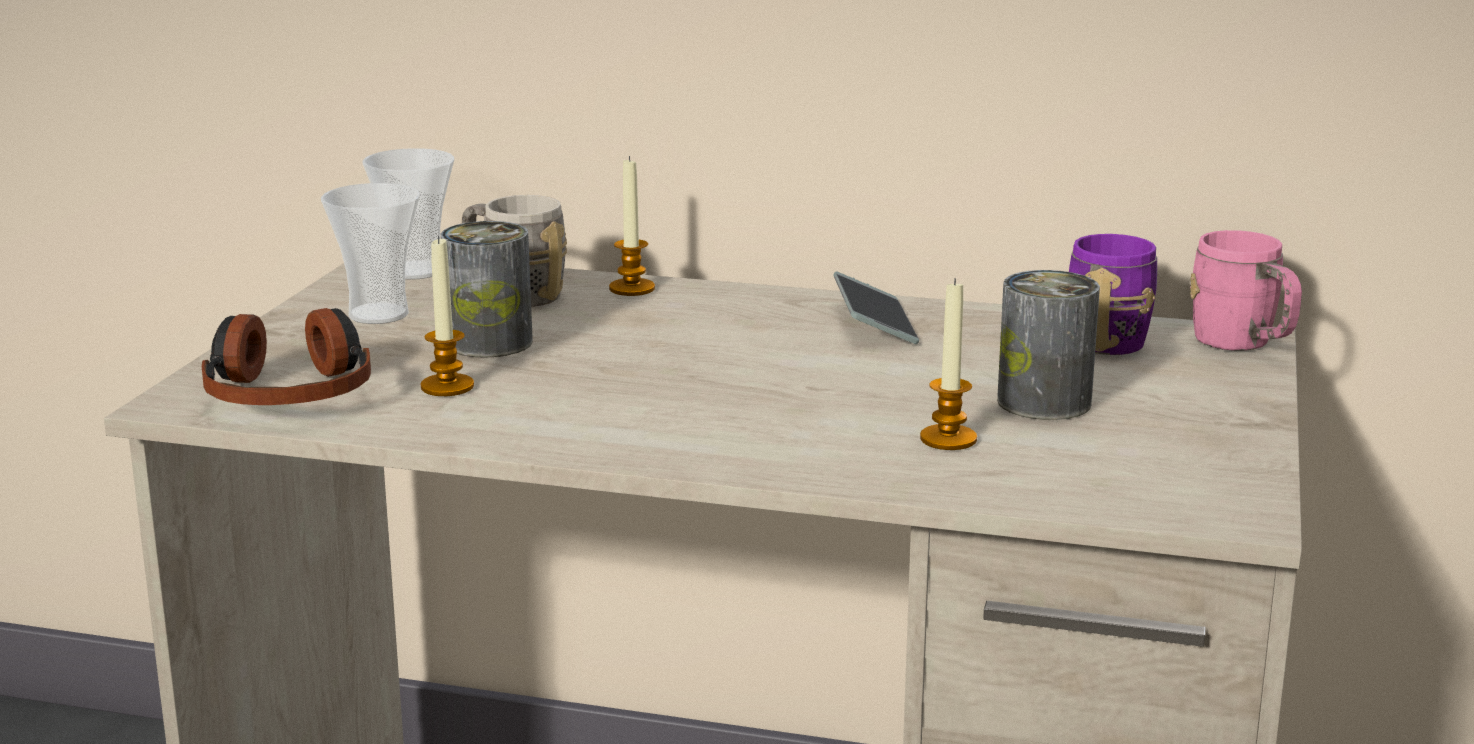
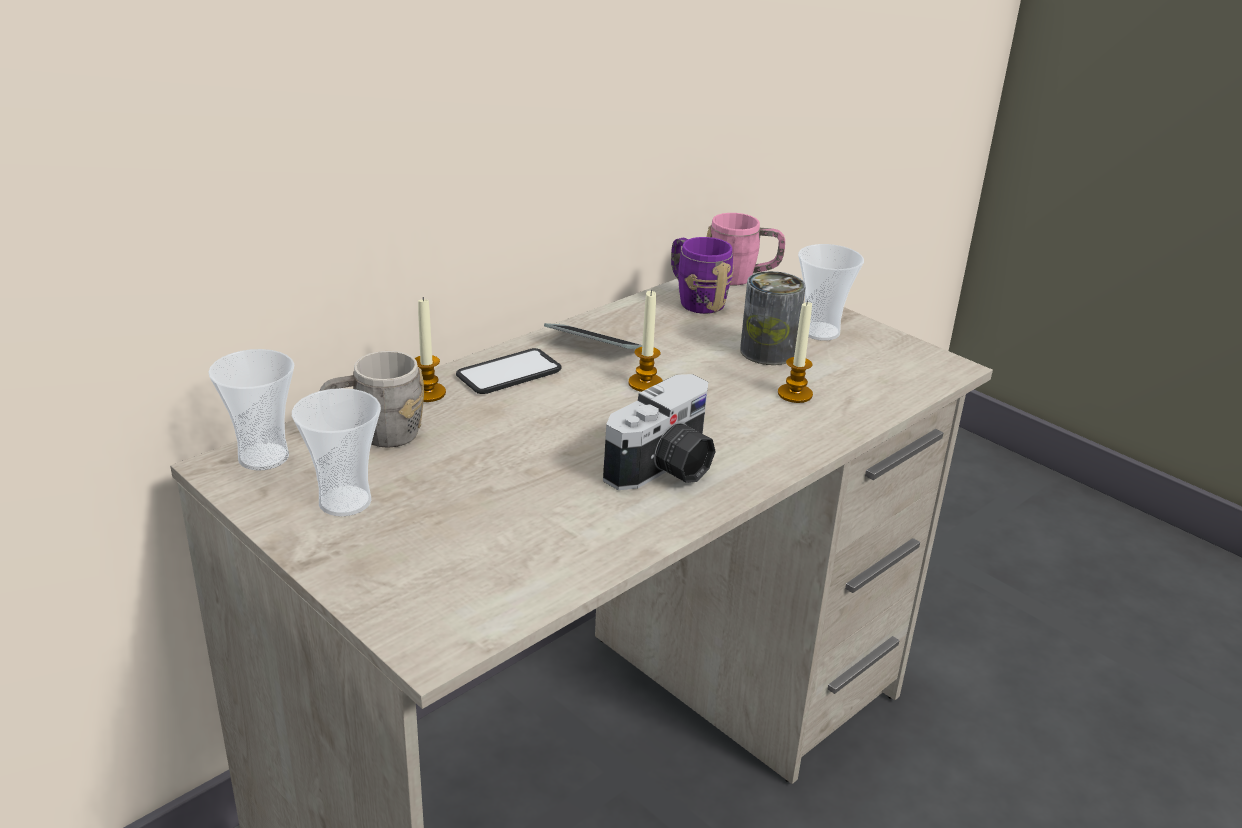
camera: 60 degrees left, 10 degrees up
headphones [202,308,371,405] -> none
candle [421,236,474,396] -> candle moved to [628,290,663,392]
can [441,221,533,358] -> none
none -> phone [456,348,562,394]
none -> camera [603,374,716,490]
none -> cup [798,244,864,341]

